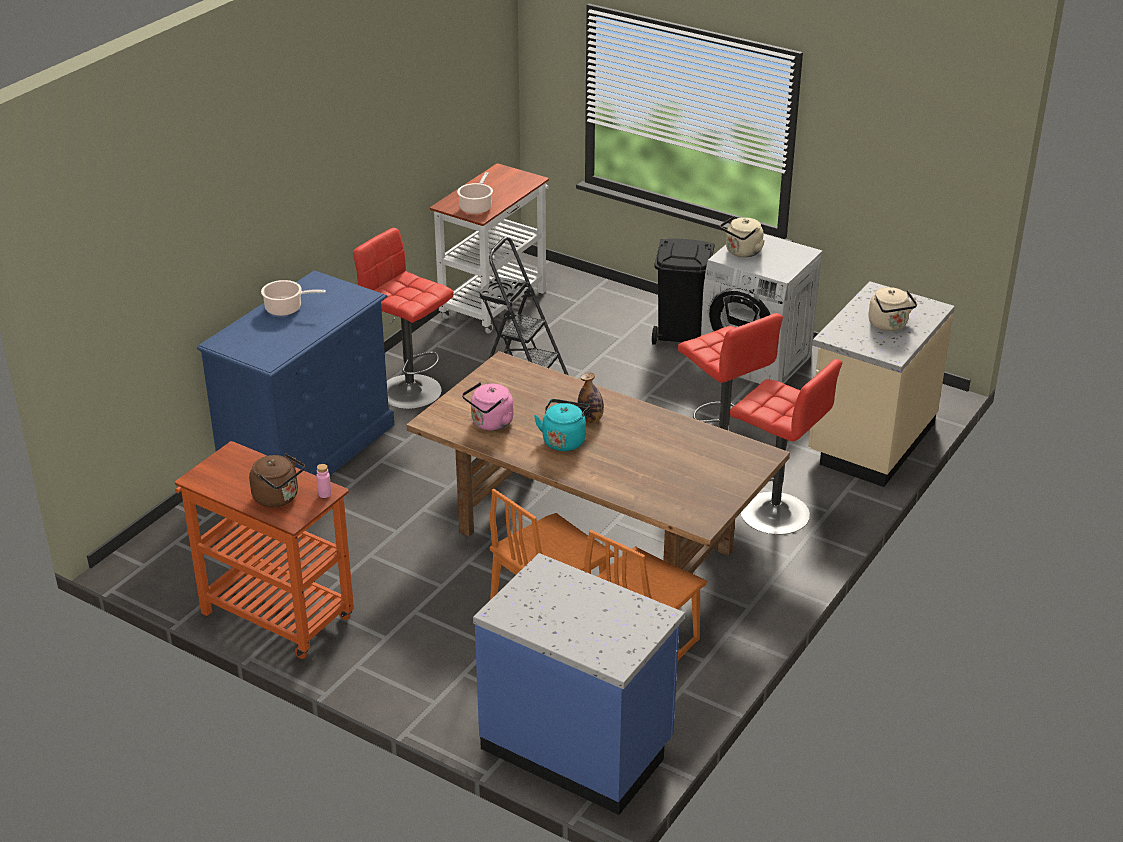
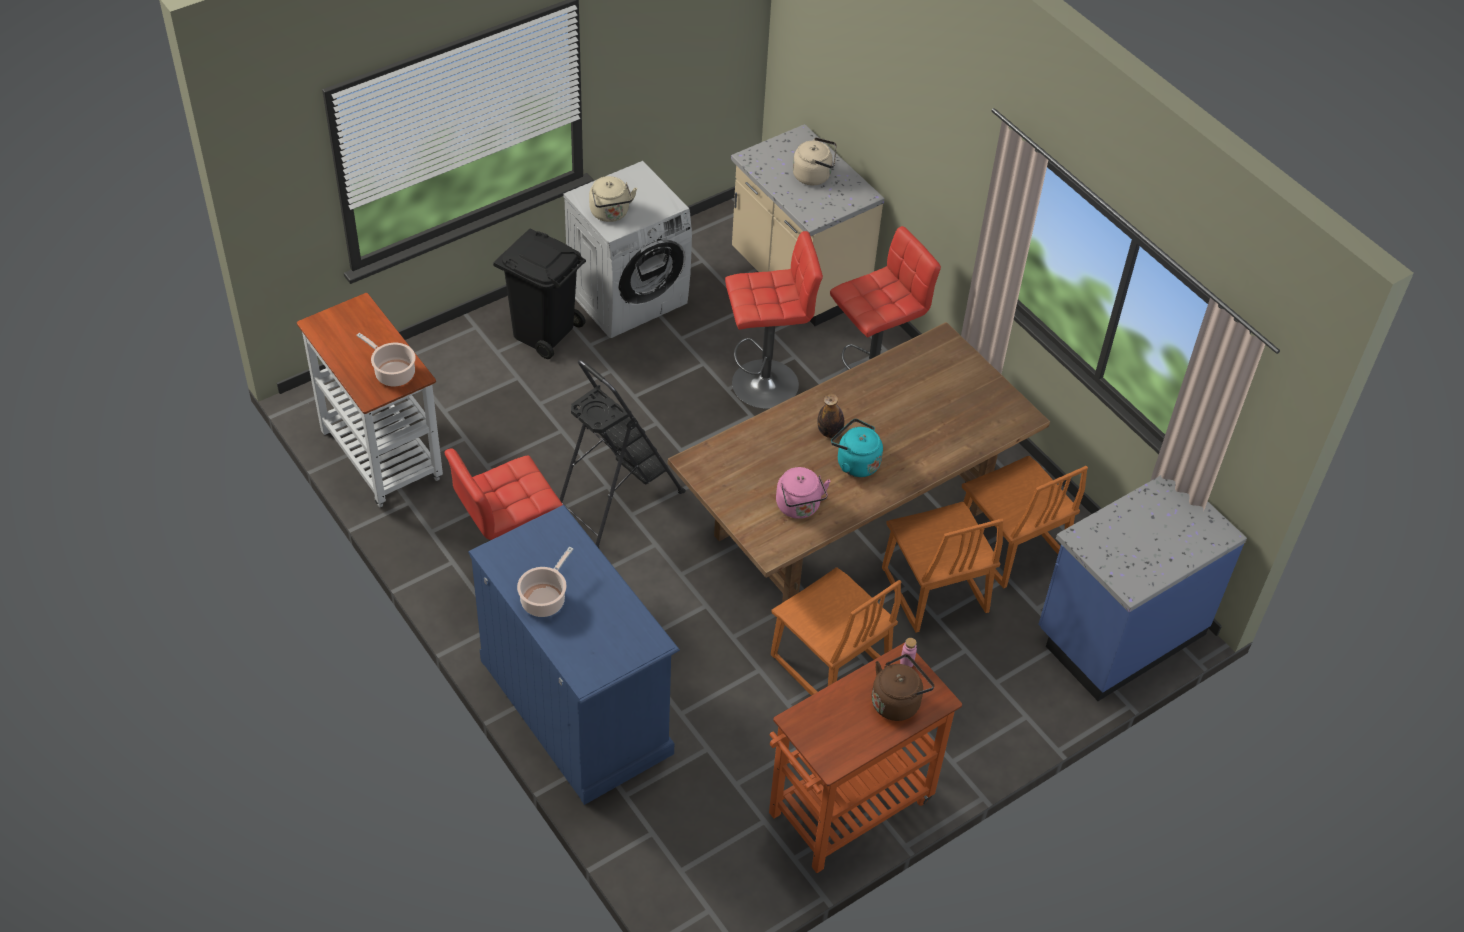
camera: 70 degrees left, 15 degrees up
none -> orange chair [771,567,901,695]

